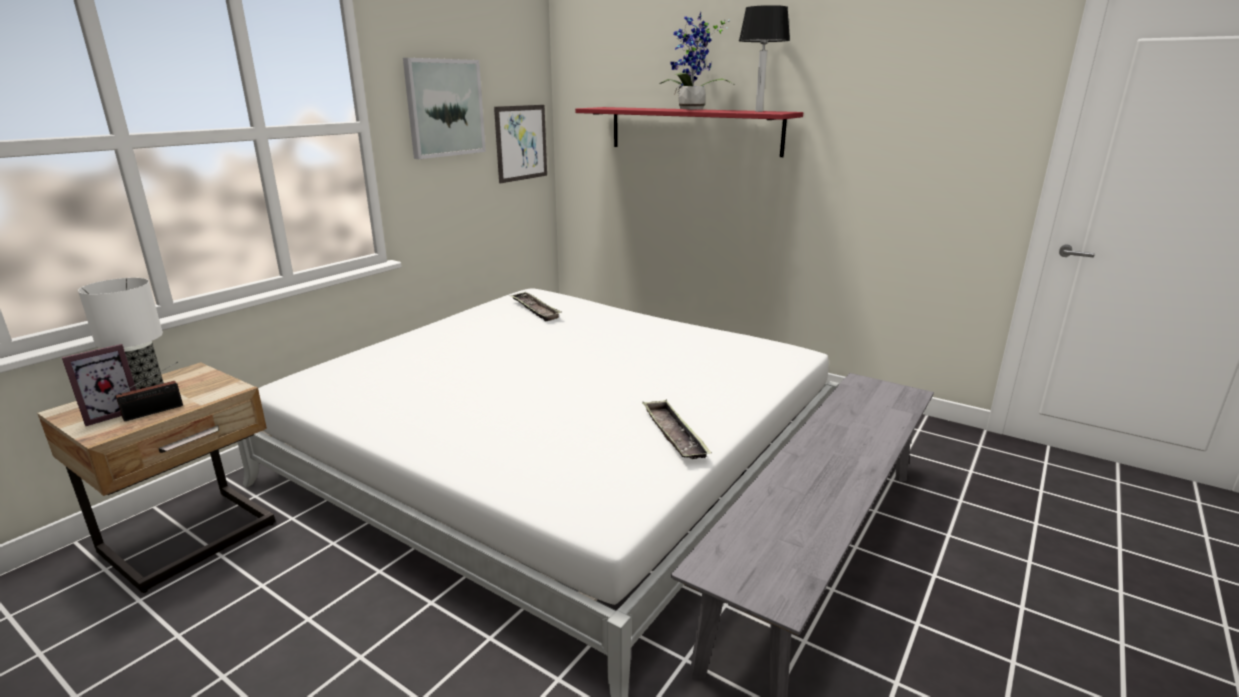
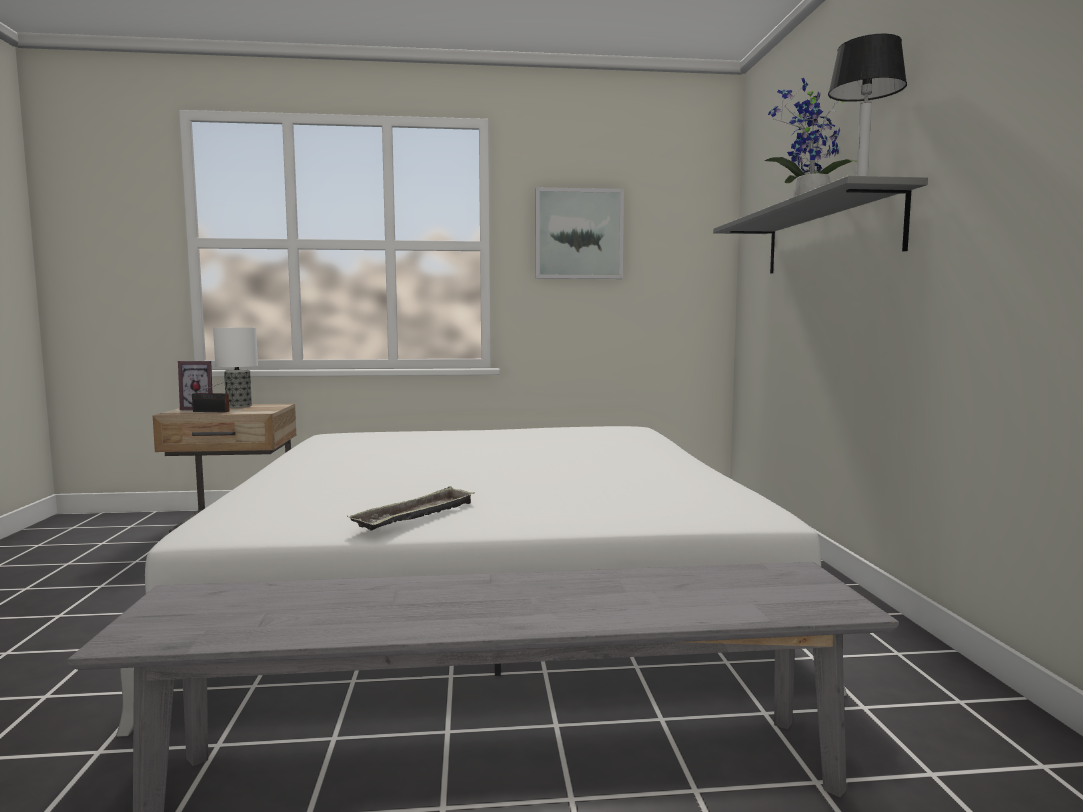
camera: 50 degrees right, 15 degrees down
picture [494,105,547,183] -> none
tray [511,291,562,322] -> none
red shelf [575,107,803,157] -> grey shelf [713,176,928,273]

